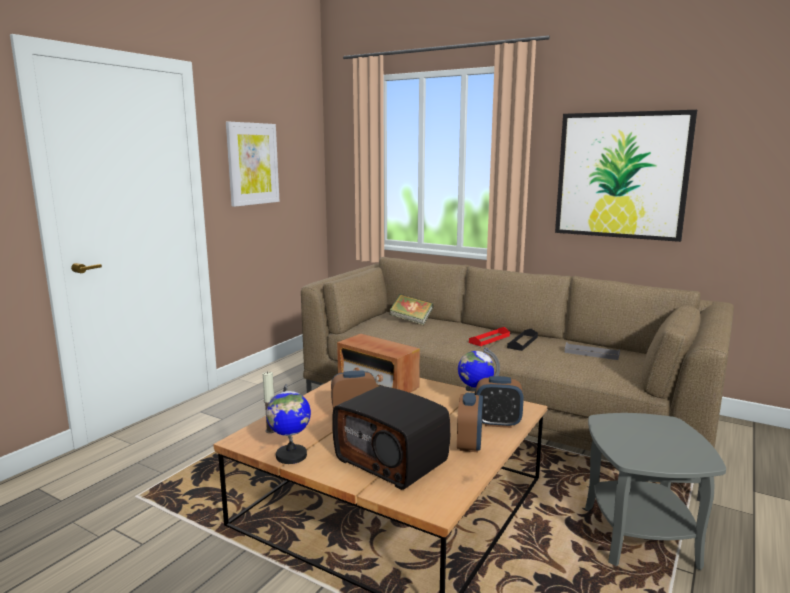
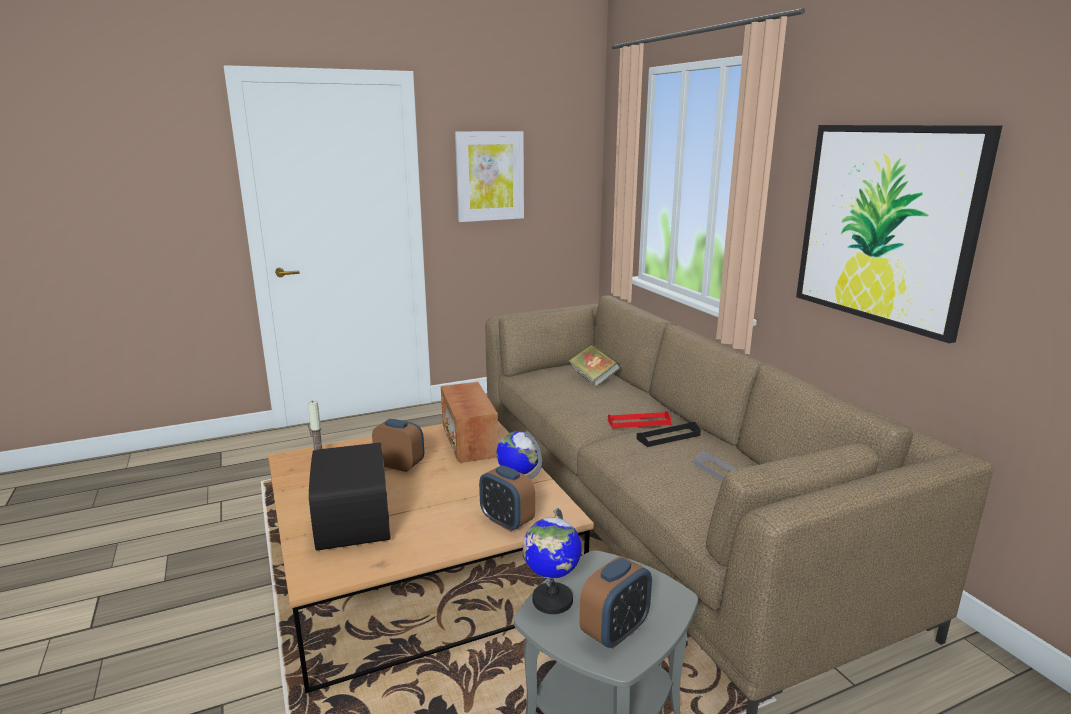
camera: 35 degrees right, 5 degrees up
globe [266,384,311,464] -> globe moved to [523,508,582,614]
alarm clock [457,392,483,452] -> alarm clock moved to [579,556,652,649]

